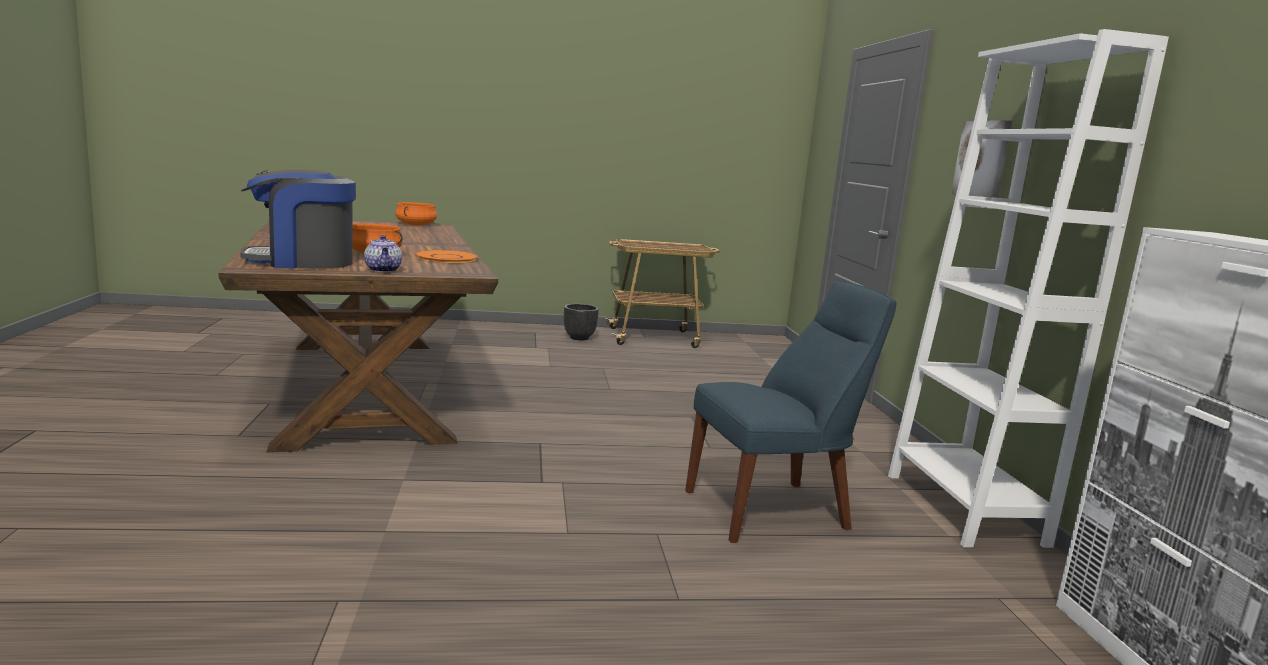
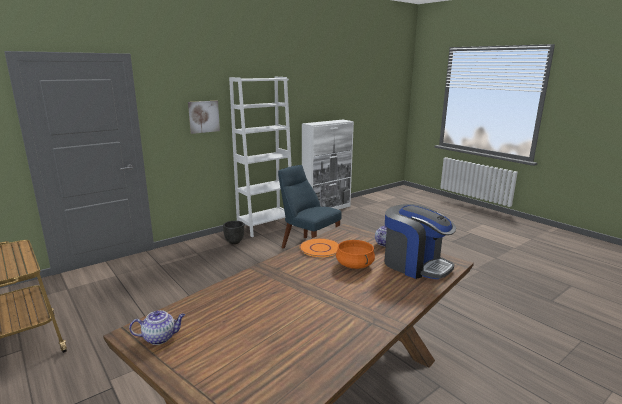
camera: 120 degrees left, 5 degrees up
orange cooking pot [395,202,437,226] -> teapot [129,310,185,345]
black planter [564,304,599,340] -> black planter moved to [223,221,244,244]

